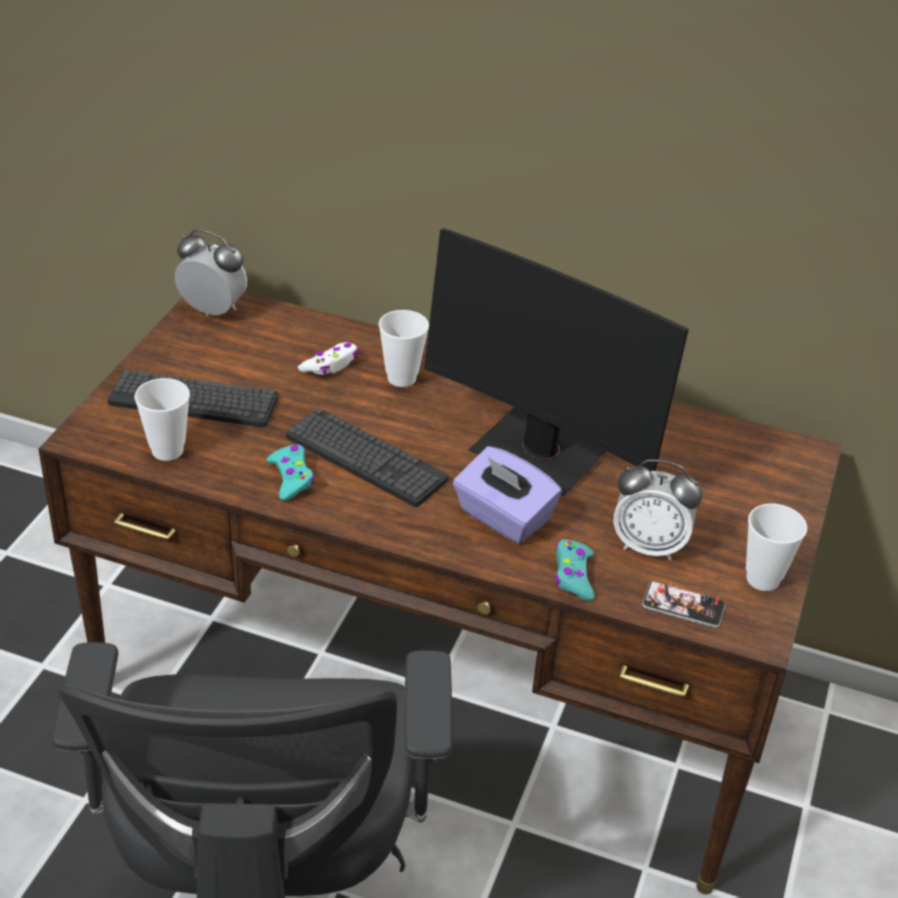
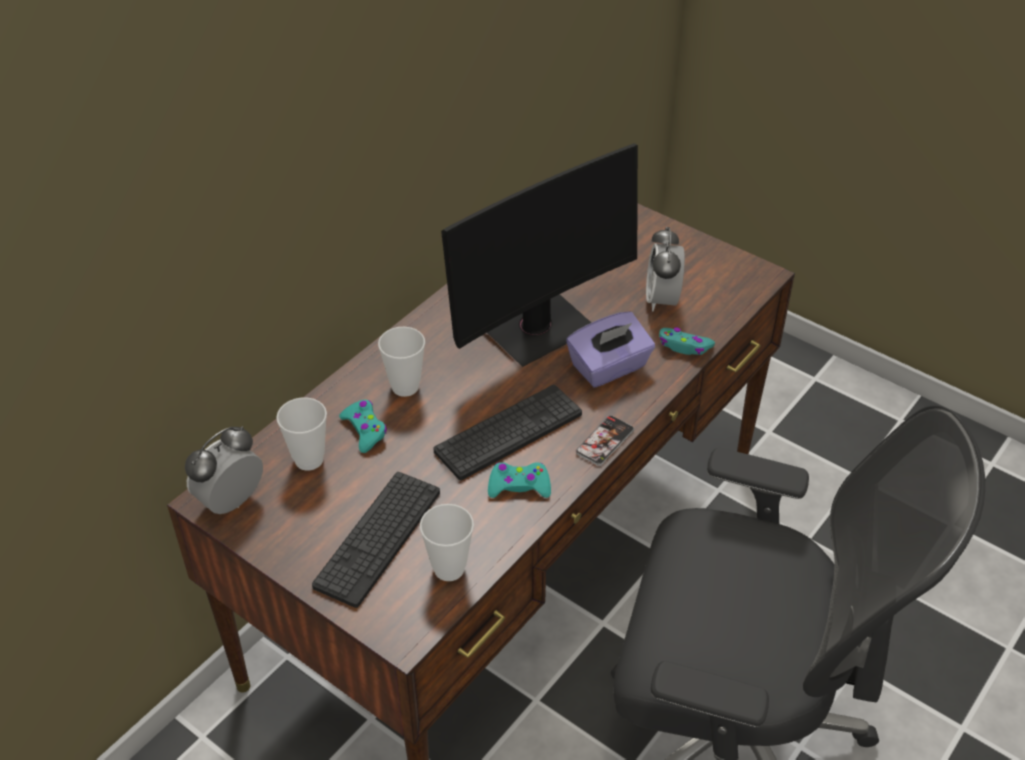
camera: 70 degrees left, 5 degrees up
white game controller [298,342,358,375] -> turquoise game controller [339,400,387,453]
alarm clock [614,459,702,560] -> alarm clock turned 150 degrees clockwise [646,227,685,312]
phone [642,581,726,628] -> phone moved to [575,416,634,466]
cup [746,504,807,591] -> cup moved to [276,398,327,471]

